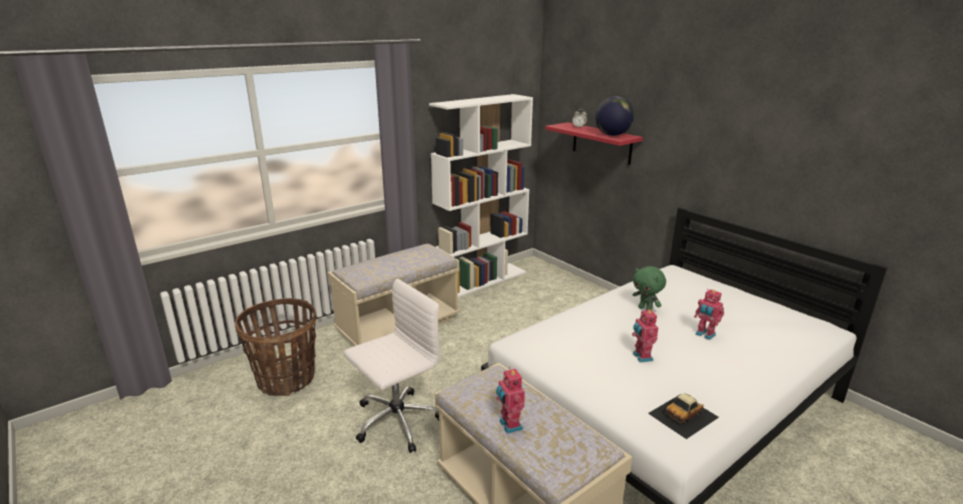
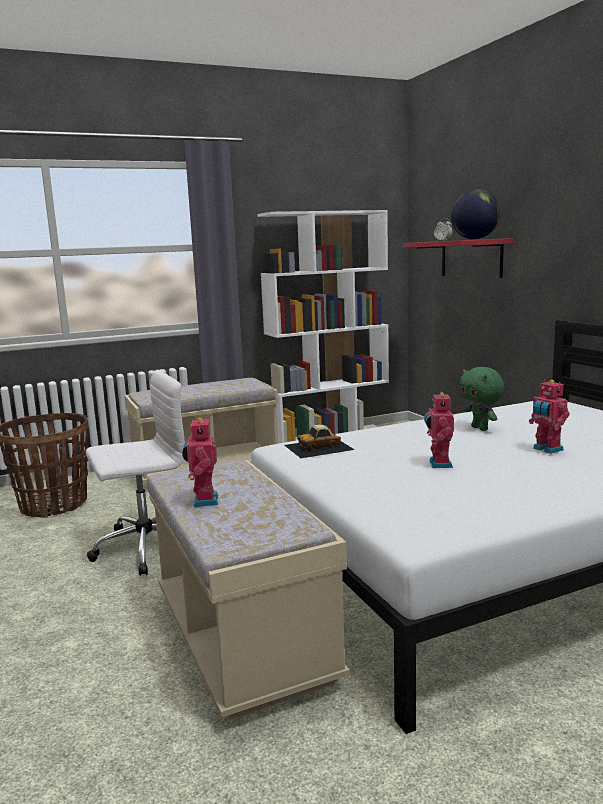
camera: 15 degrees right, 10 degrees down
toy car [648,393,719,439] -> toy car moved to [284,425,355,458]

